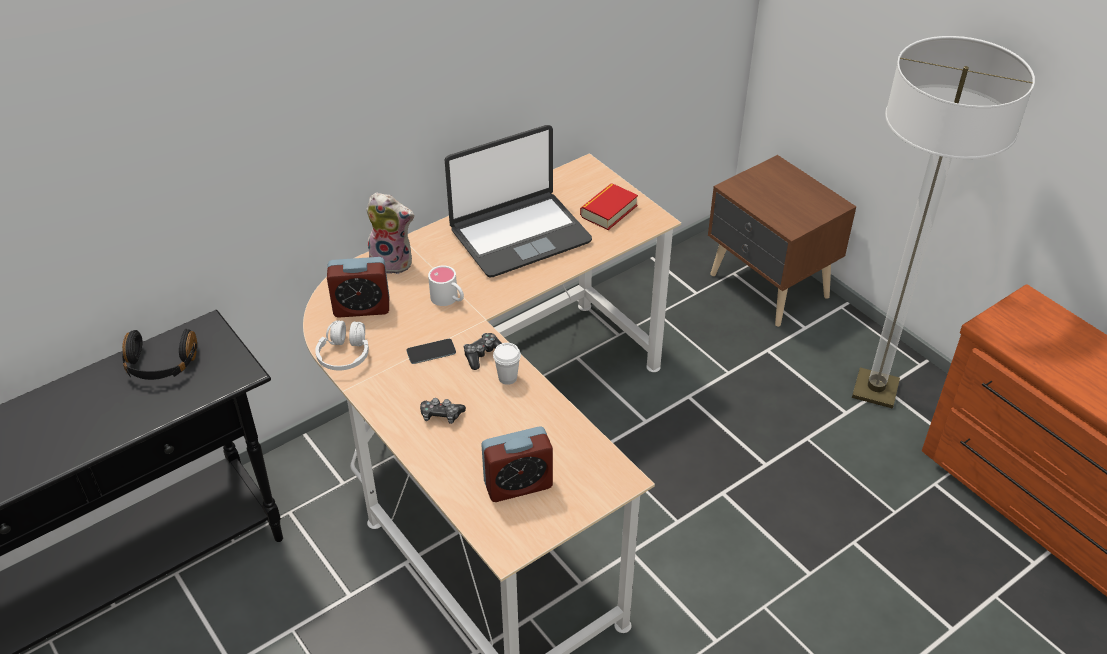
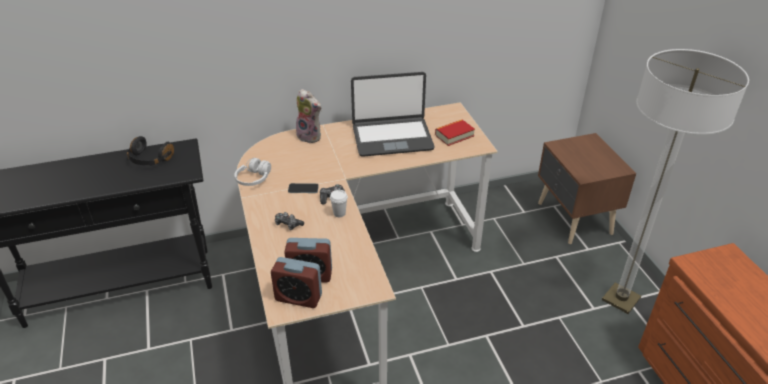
camera: 20 degrees right, 5 degrees down
alarm clock [327,257,389,318] -> alarm clock moved to [271,257,322,308]
white mug [428,265,464,306] -> none

